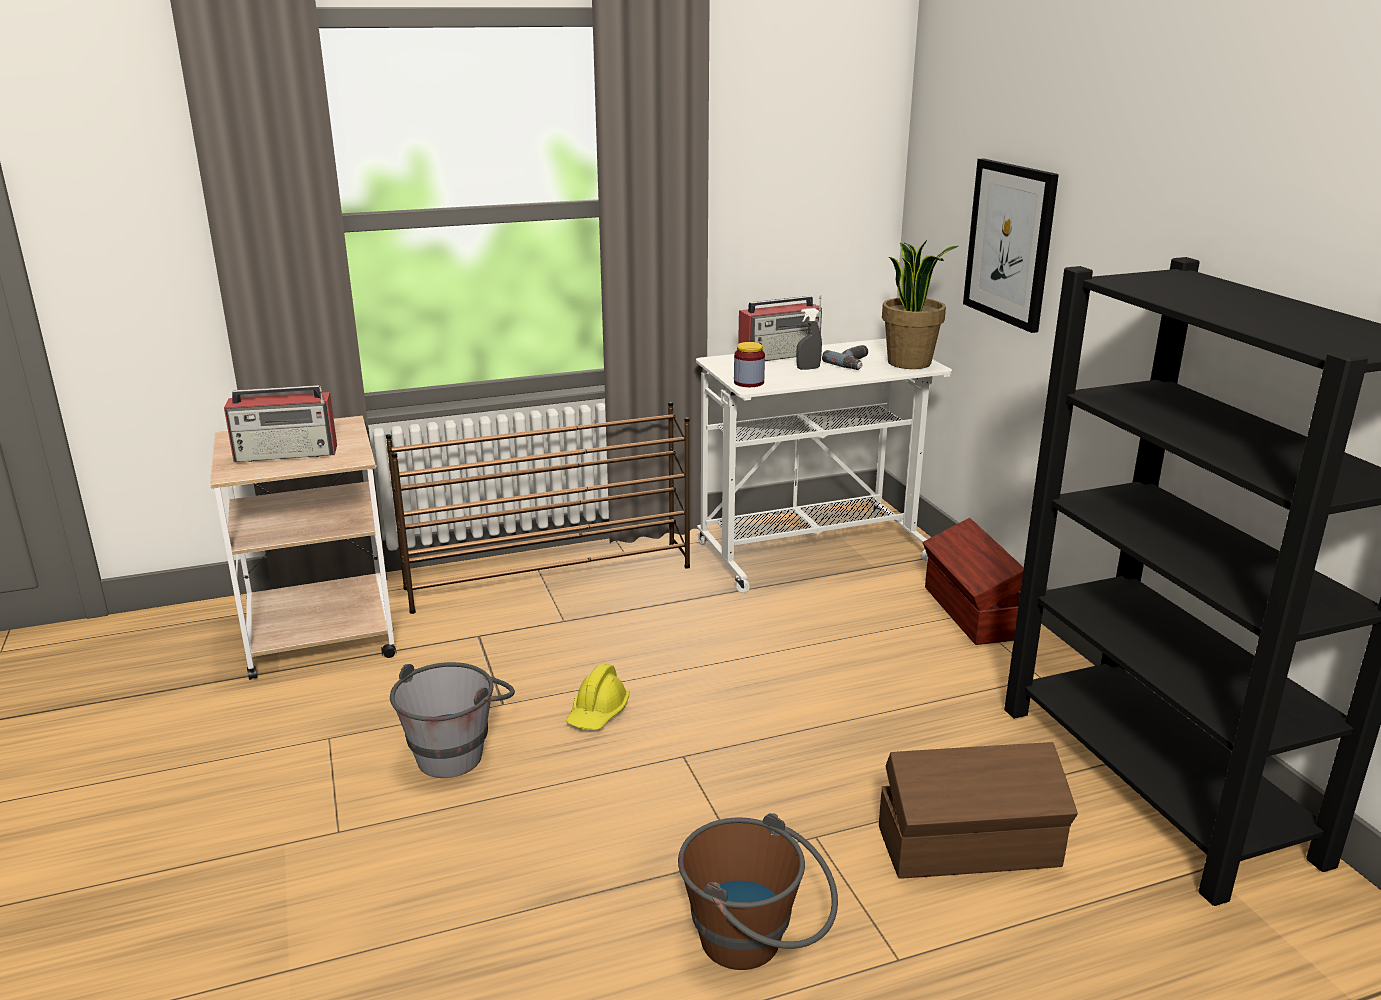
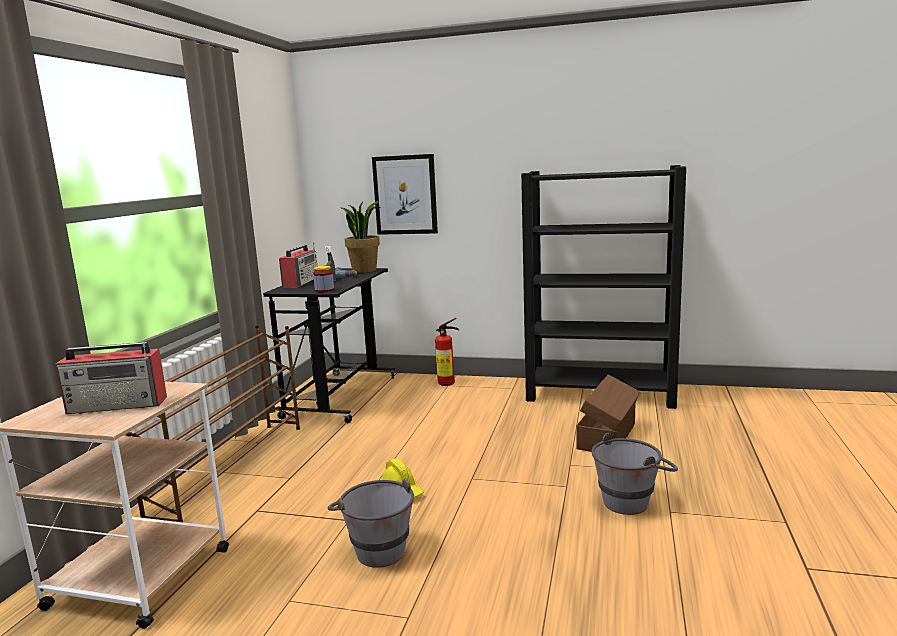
camera: 55 degrees left, 10 degrees down
radio [224,385,337,462] -> radio turned 60 degrees clockwise [55,342,167,414]
brown bucket [678,813,838,970] -> grey bucket [591,433,678,515]
white desk [696,339,952,593] -> black desk [263,268,395,423]
brown storage box [923,518,1024,645] -> fire extinguisher [435,318,459,386]

